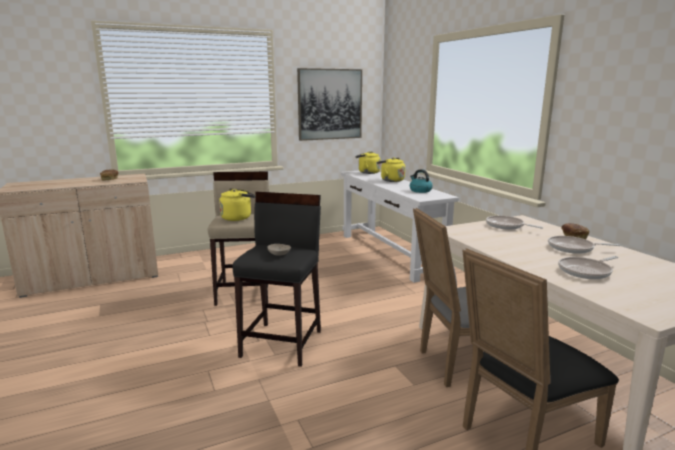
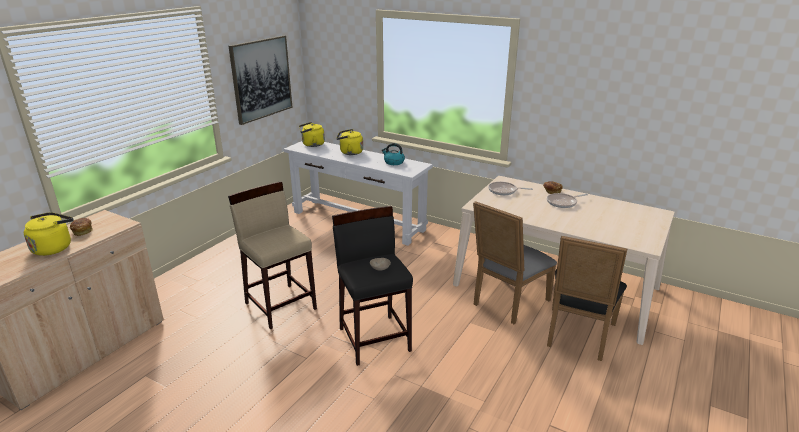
camera: 35 degrees left, 10 degrees up
yellow kettle [219,188,256,221] -> yellow kettle moved to [24,212,73,256]
frying pan [558,256,618,279] -> none

